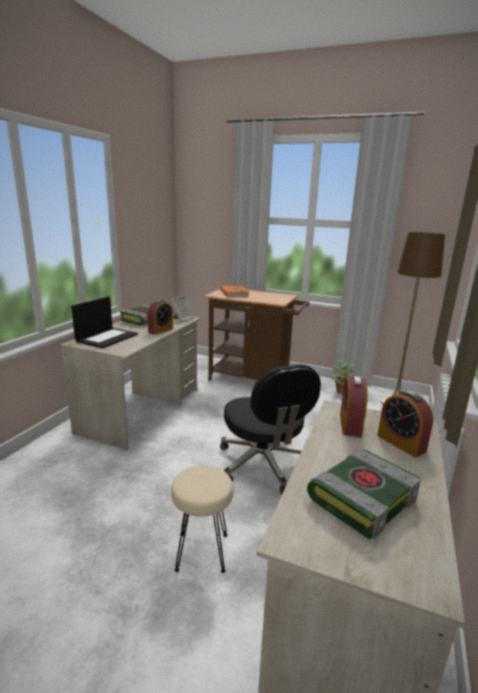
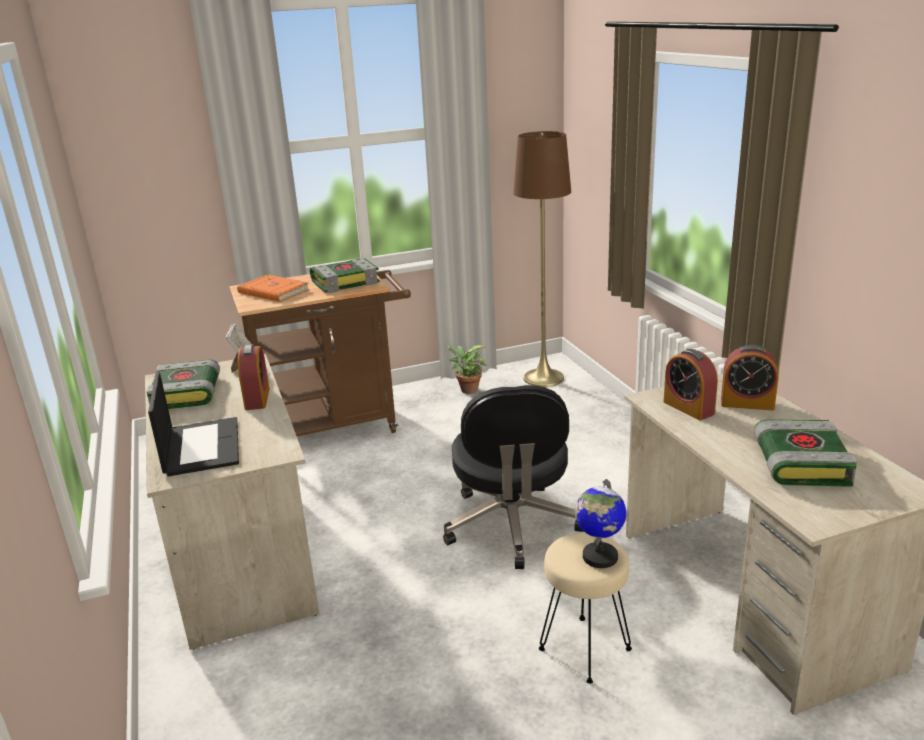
camera: 40 degrees left, 5 degrees up
black office chair [220,364,321,495] -> black office chair turned 60 degrees clockwise [443,385,583,569]
none -> book [310,258,380,293]
none -> globe [575,479,626,568]

